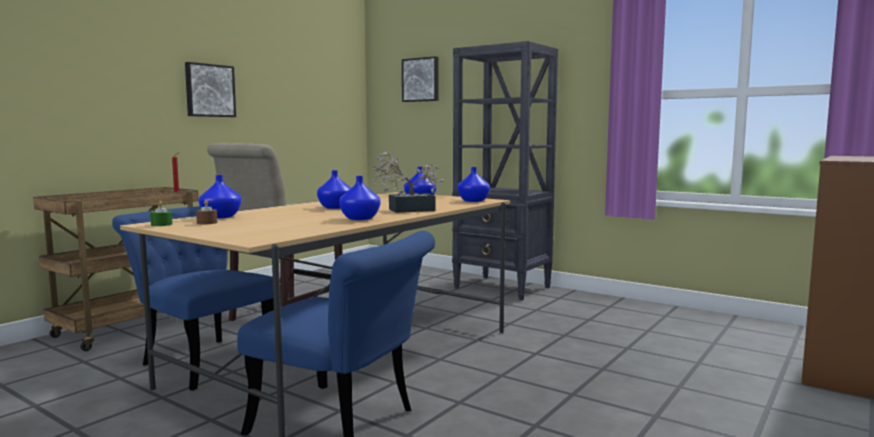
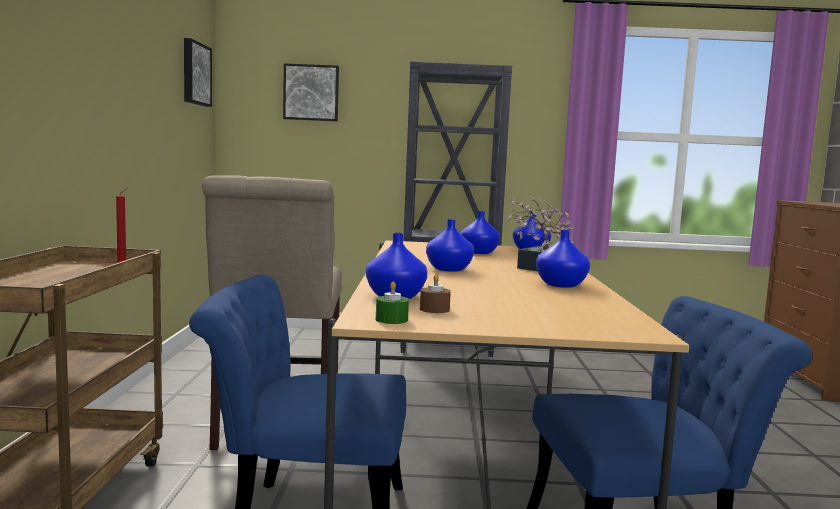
camera: 35 degrees left, 0 degrees up
picture [185,62,236,117] -> picture moved to [184,38,212,107]

